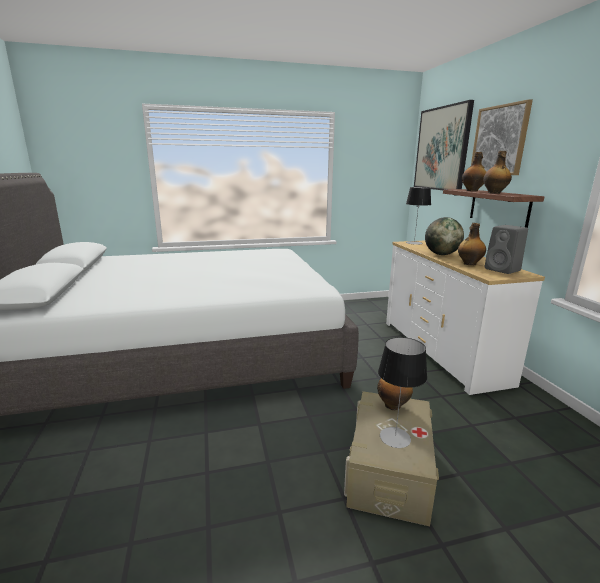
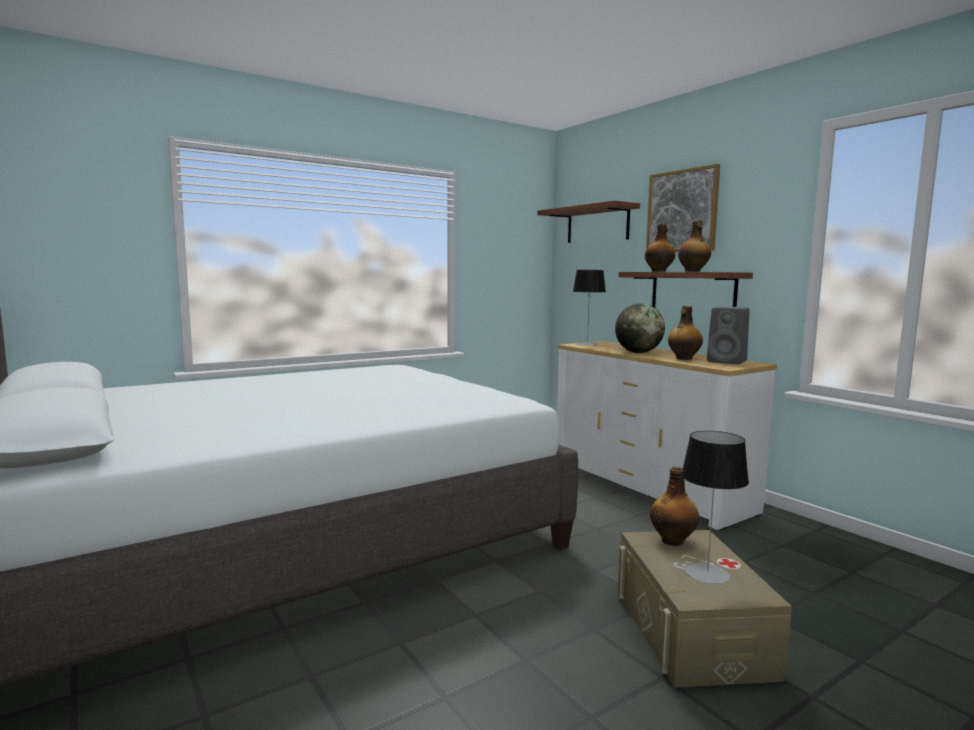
camera: 20 degrees left, 10 degrees down
picture [414,100,474,190] -> shelf [538,200,640,243]

